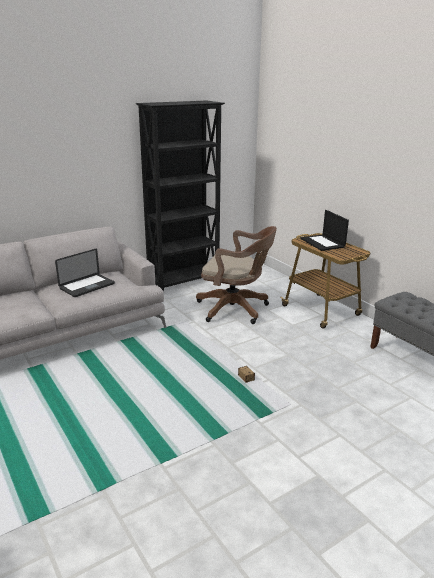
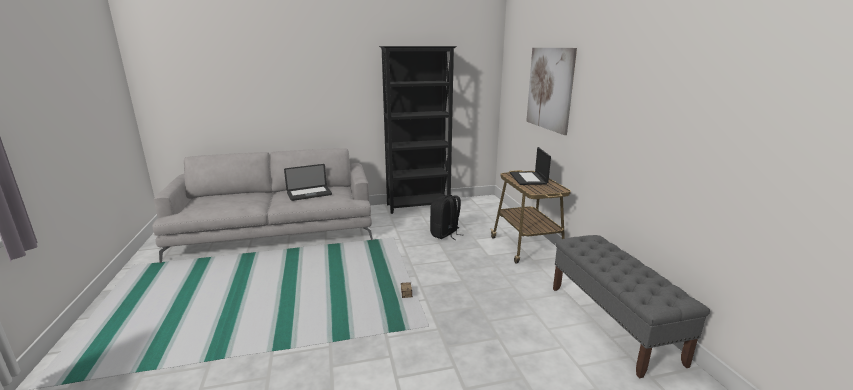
camera: 20 degrees right, 5 degrees down
brown office chair [196,226,277,324] -> black backpack [430,195,461,240]
none -> picture [526,48,577,135]

